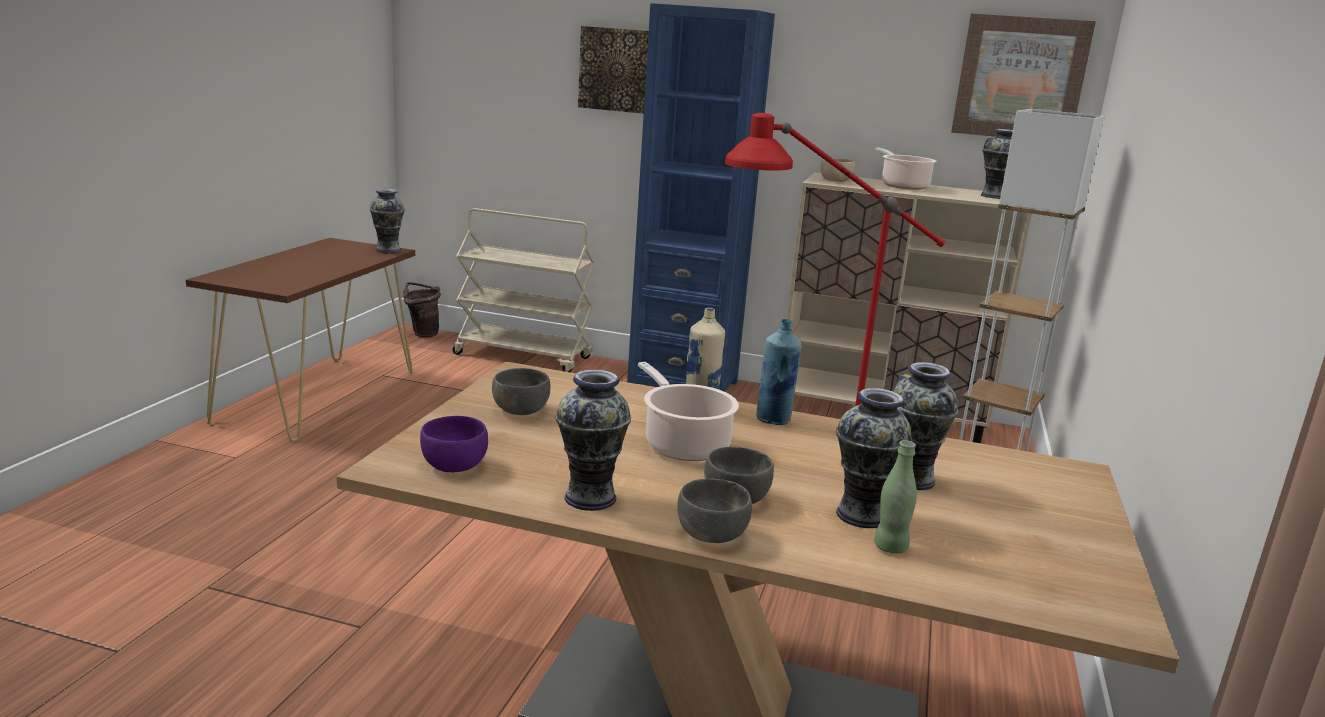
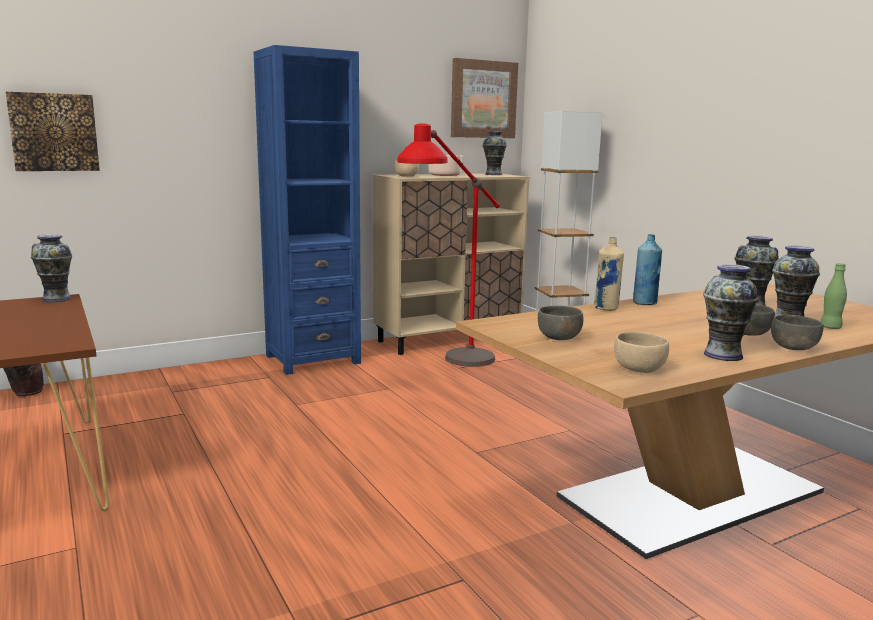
camera: 45 degrees left, 5 degrees down
purple bowl [420,416,488,472] -> beige bowl [614,332,669,373]
beige cart [453,208,595,372] -> none
picture [578,26,649,114] -> picture moved to [6,92,100,171]
cooking pot [638,362,739,461] -> none

